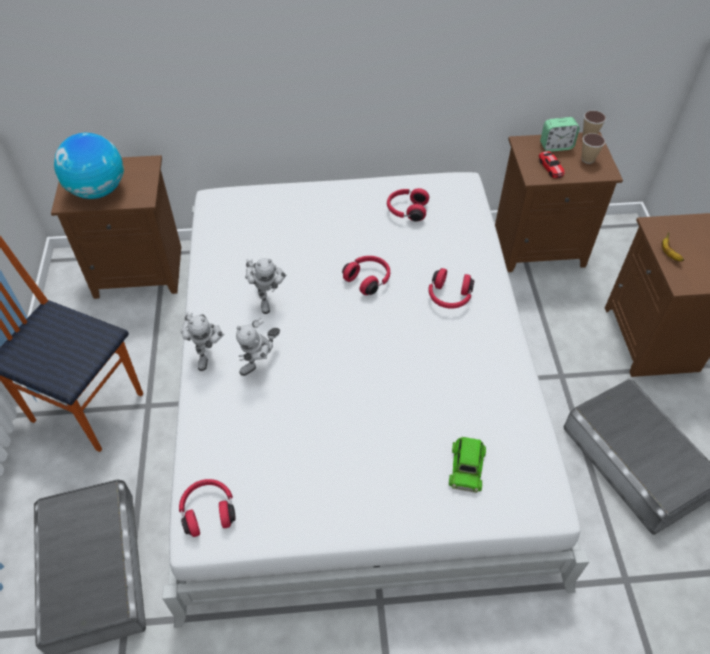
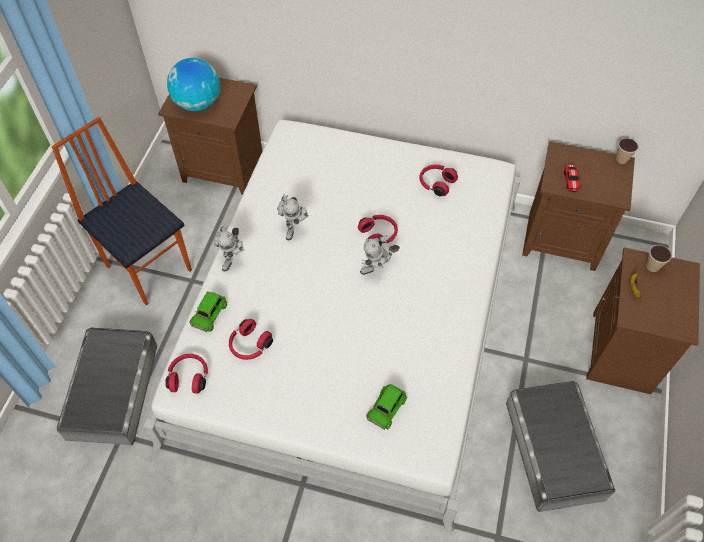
camera: 20 degrees right, 5 degrees up
toy robot [236,318,280,376] -> toy robot moved to [360,235,400,275]
red headphones [428,268,474,309] -> red headphones moved to [229,319,273,360]
alarm clock [540,117,580,152] -> none
cup [581,133,606,164] -> cup moved to [646,245,672,272]
none -> green toy car [189,291,227,332]

